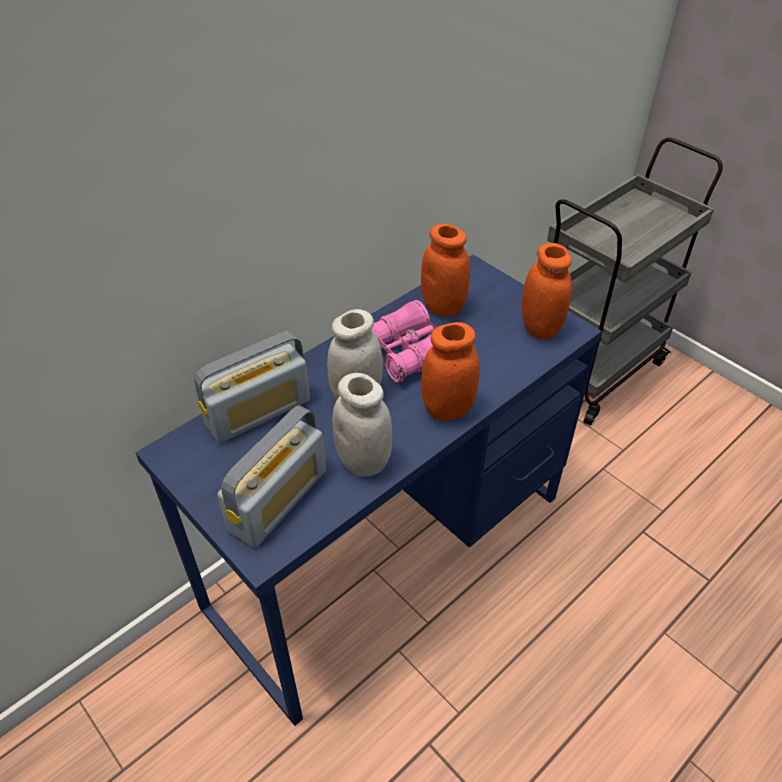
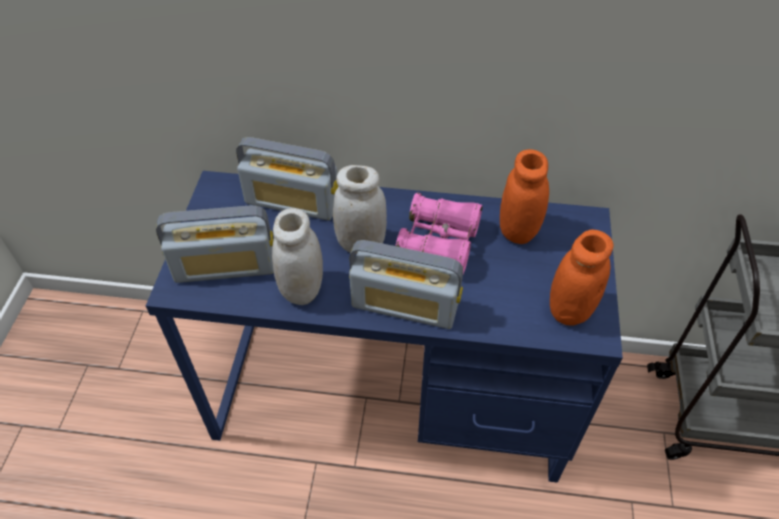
camera: 50 degrees right, 5 degrees up
orange jar [421,322,480,421] -> radio [349,240,463,329]

